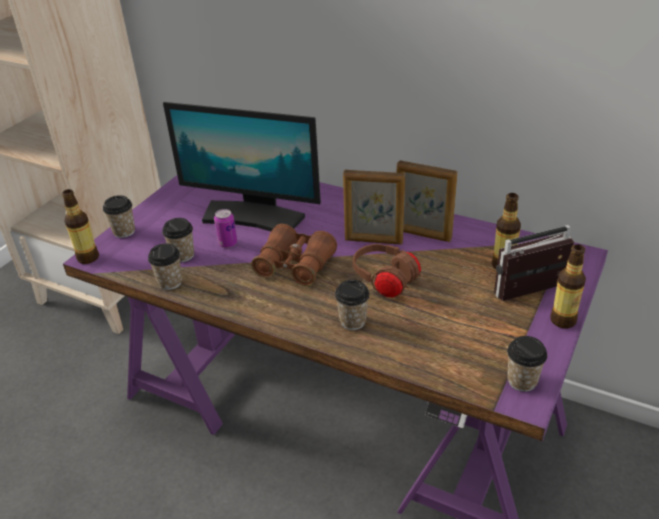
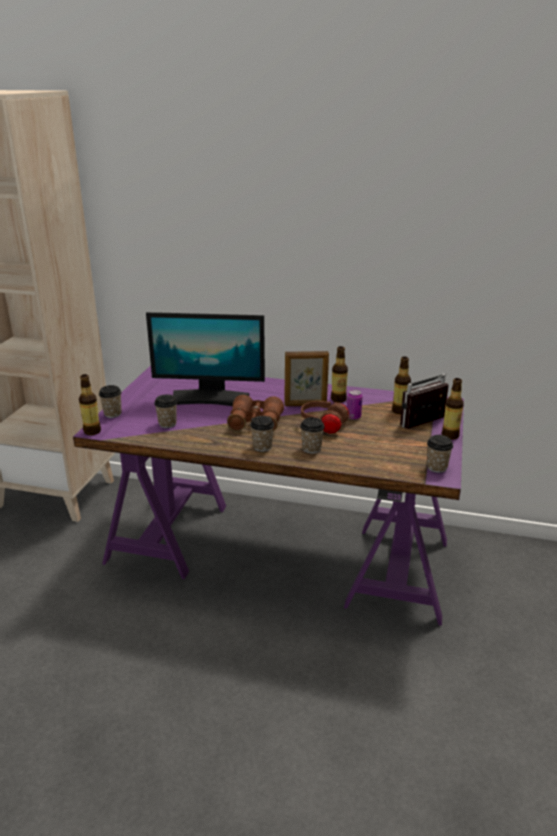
camera: 15 degrees left, 10 degrees down
cup [148,243,182,290] -> cup moved to [250,416,274,452]
can [214,209,237,248] -> can moved to [347,390,363,420]
picture frame [397,160,457,242] -> bottle [331,346,348,403]

